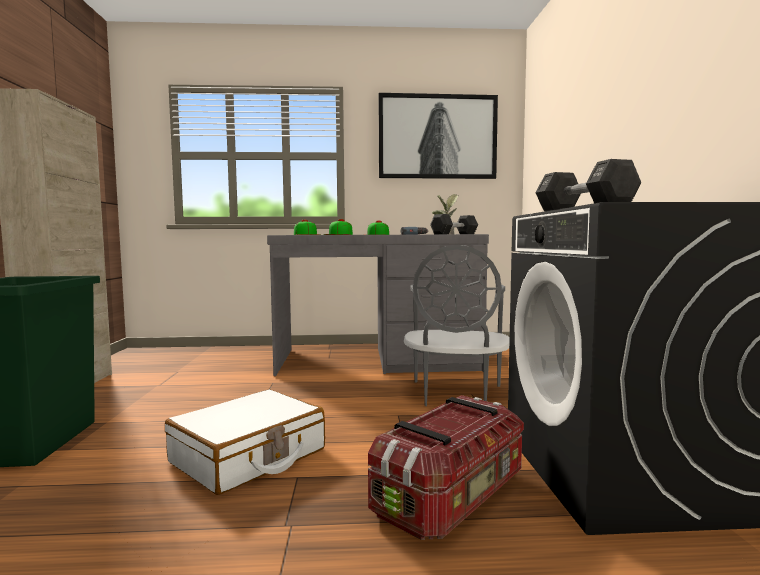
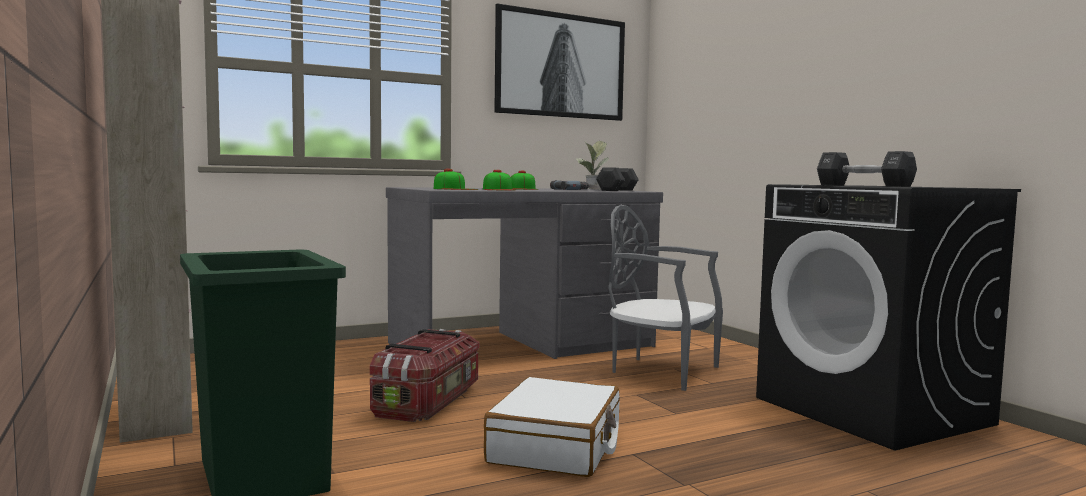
camera: 25 degrees left, 0 degrees up
storage box [368,395,524,540] -> storage box moved to [370,329,480,422]
grey chair [404,245,510,406] -> grey chair turned 135 degrees clockwise [608,205,723,391]

